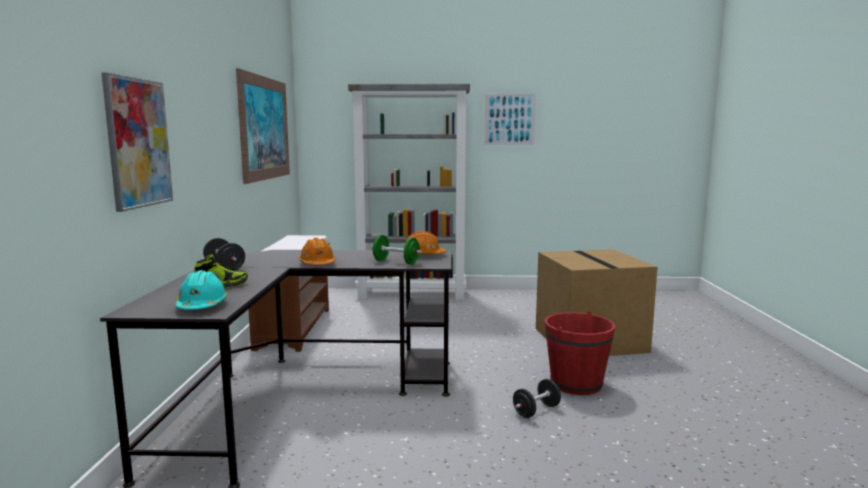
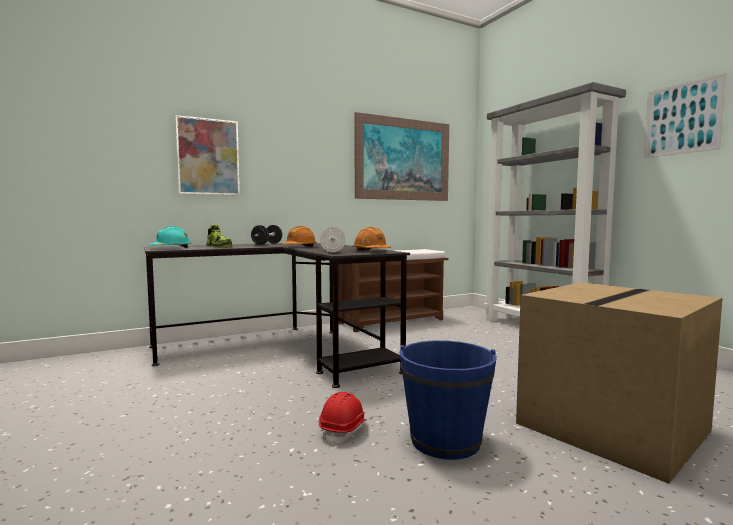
camera: 60 degrees right, 5 degrees down
green dumbbell [371,235,422,265] -> white dumbbell [320,226,346,252]
black dumbbell [513,379,561,418] -> red hard hat [318,392,366,445]
red bucket [545,311,615,395] -> blue bucket [399,341,497,460]

